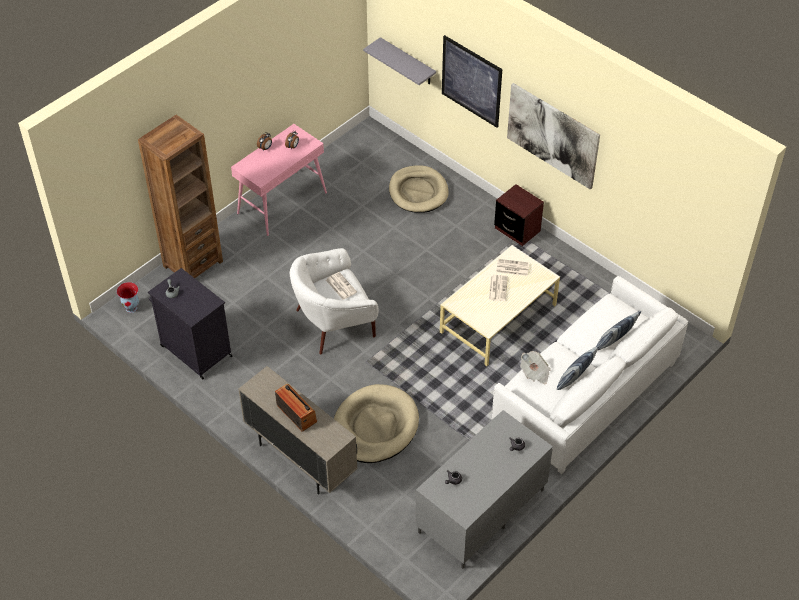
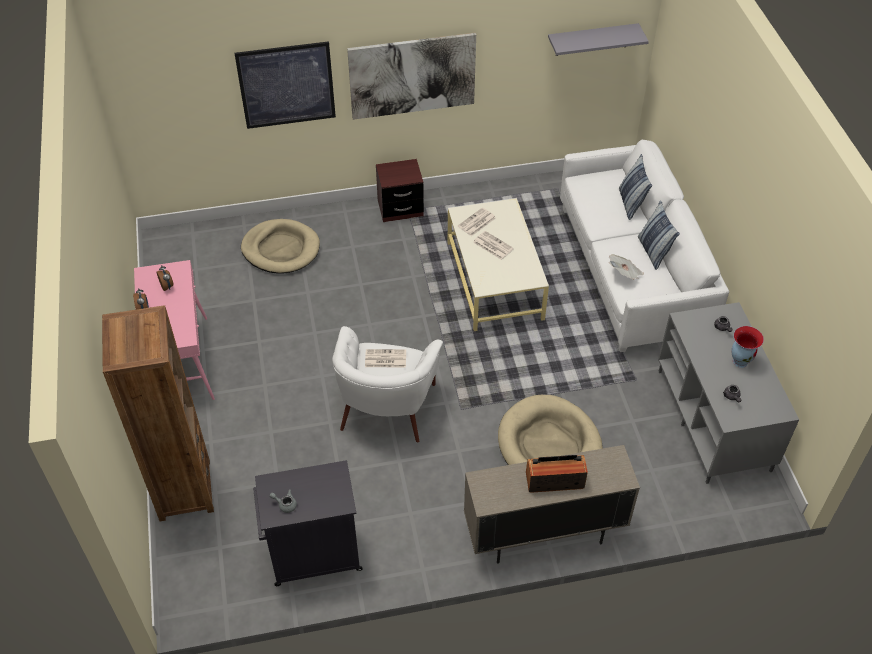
camera: 55 degrees left, 0 degrees up
vase [117,282,139,313] -> vase moved to [731,326,764,368]
grey shelf [363,37,436,85] -> grey shelf moved to [548,23,649,56]

